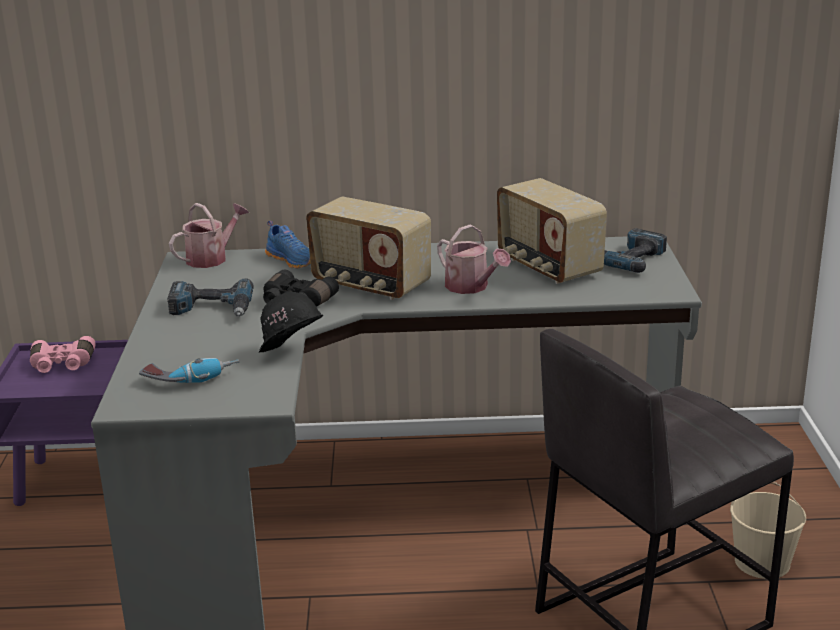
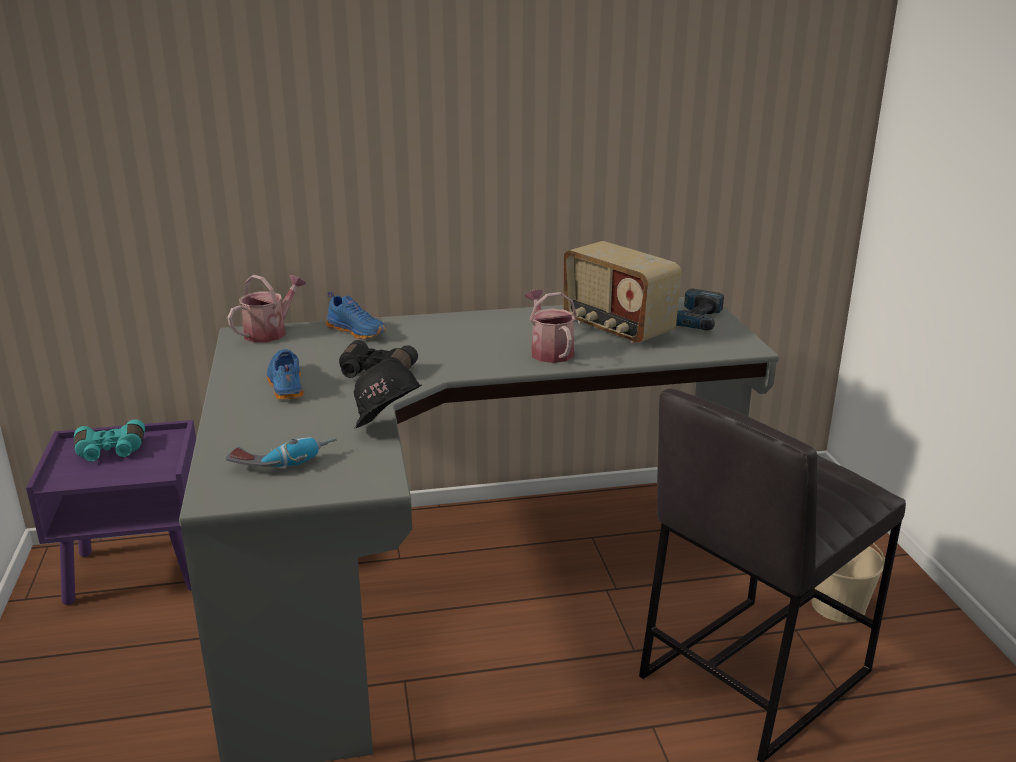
camera: 10 degrees left, 0 degrees up
pink binoculars [30,336,96,373] -> turquoise binoculars [74,419,145,461]
power drill [167,278,254,317] -> blue shoe [267,349,304,400]
radio [306,196,431,300] -> none
watering can [437,224,511,294] -> watering can turned 150 degrees counterclockwise [525,289,577,363]

